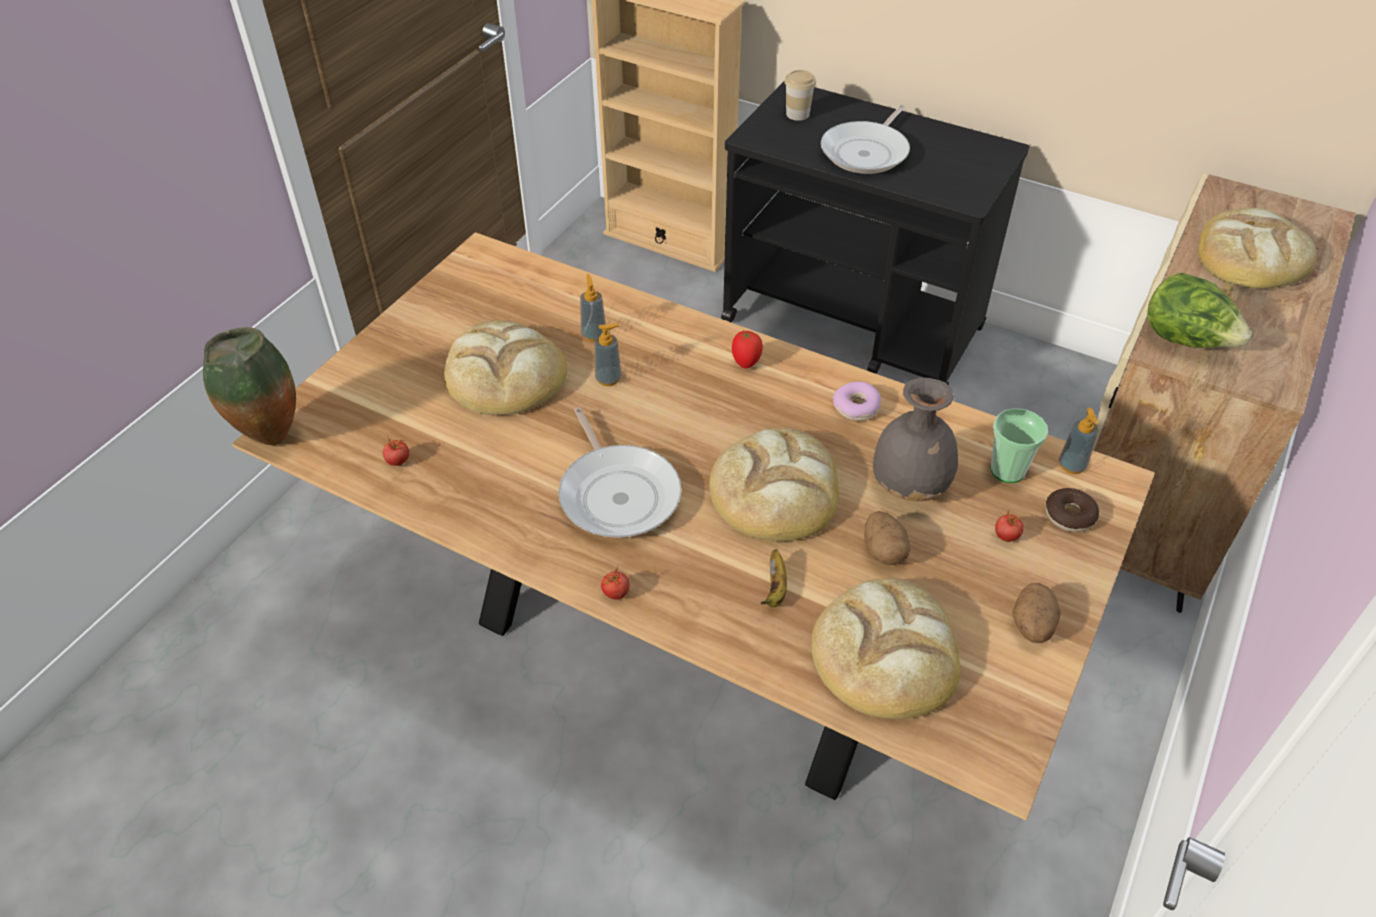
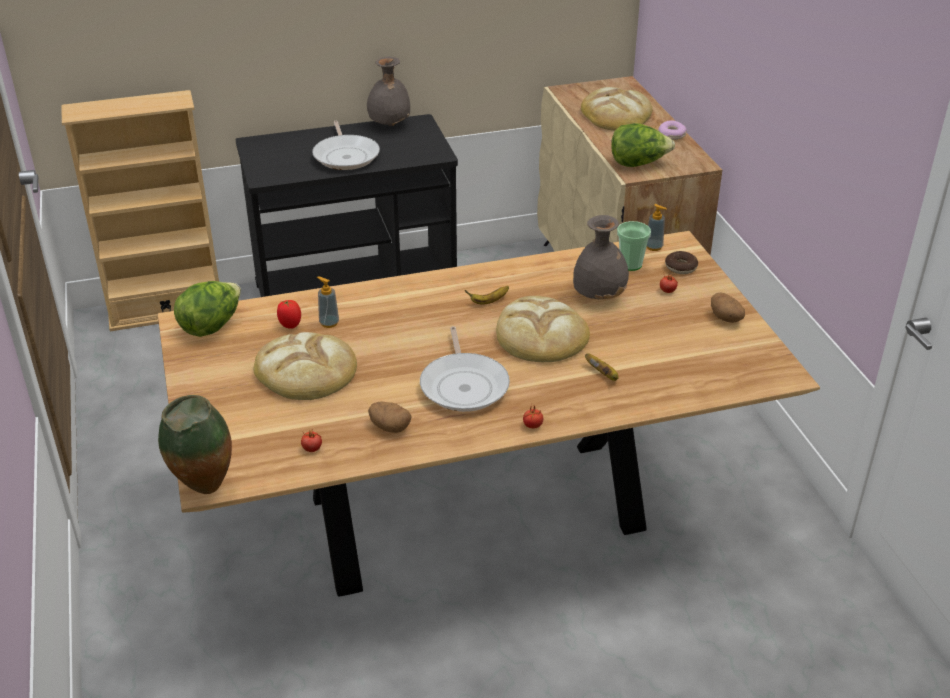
camera: 45 degrees left, 10 degrees down
frying pan [559,407,682,538] -> frying pan turned 60 degrees clockwise [420,326,510,412]
soap dispenser [595,324,622,386] -> none
tomato [732,330,763,368] -> tomato moved to [277,300,301,329]
cup [784,70,816,121] -> none
bread [811,578,960,719] -> none
donut [833,382,881,421] -> donut moved to [658,120,687,140]
potato [864,511,911,565] -> potato moved to [368,402,412,433]
none -> lettuce [174,281,241,337]
none -> grey vase [367,56,410,126]
none -> banana [465,286,509,305]

